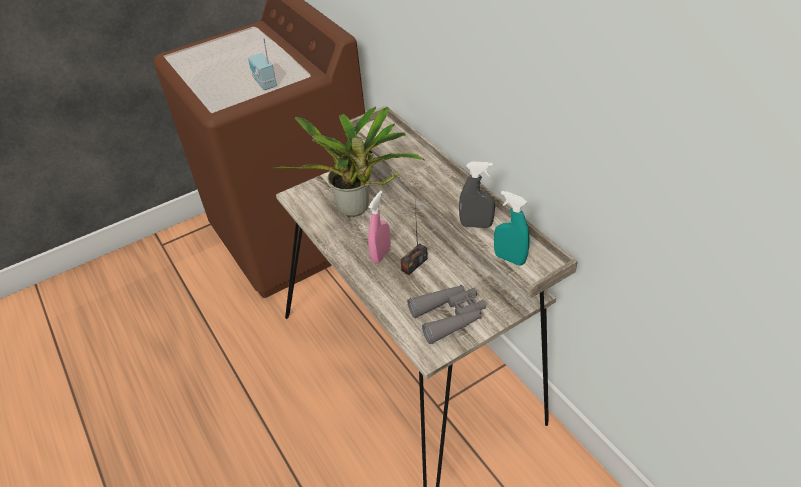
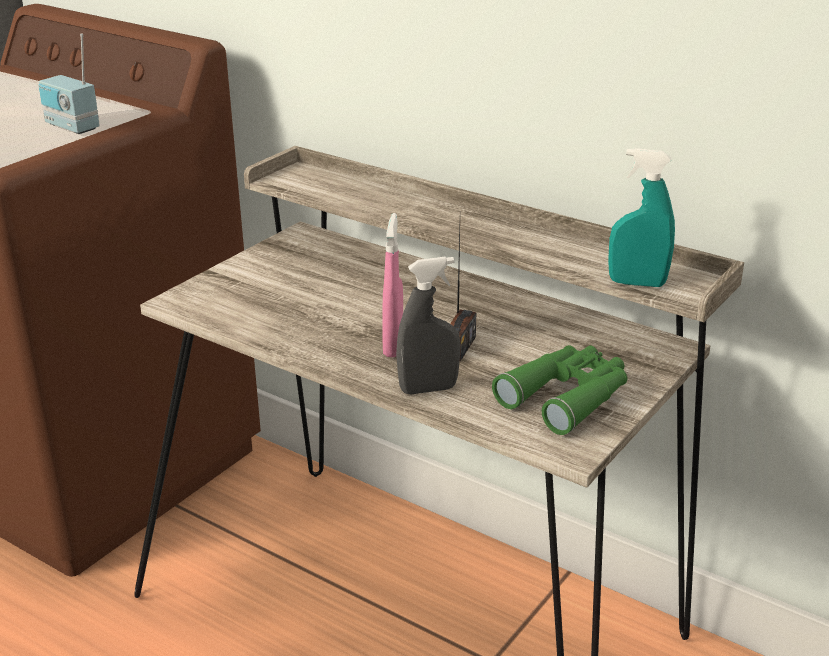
camera: 25 degrees left, 15 degrees down
potted plant [273,106,425,217] -> none
grey binoculars [407,285,486,344] -> green binoculars [492,345,627,435]
grey spray bottle [459,162,495,228] -> grey spray bottle moved to [396,257,461,394]

